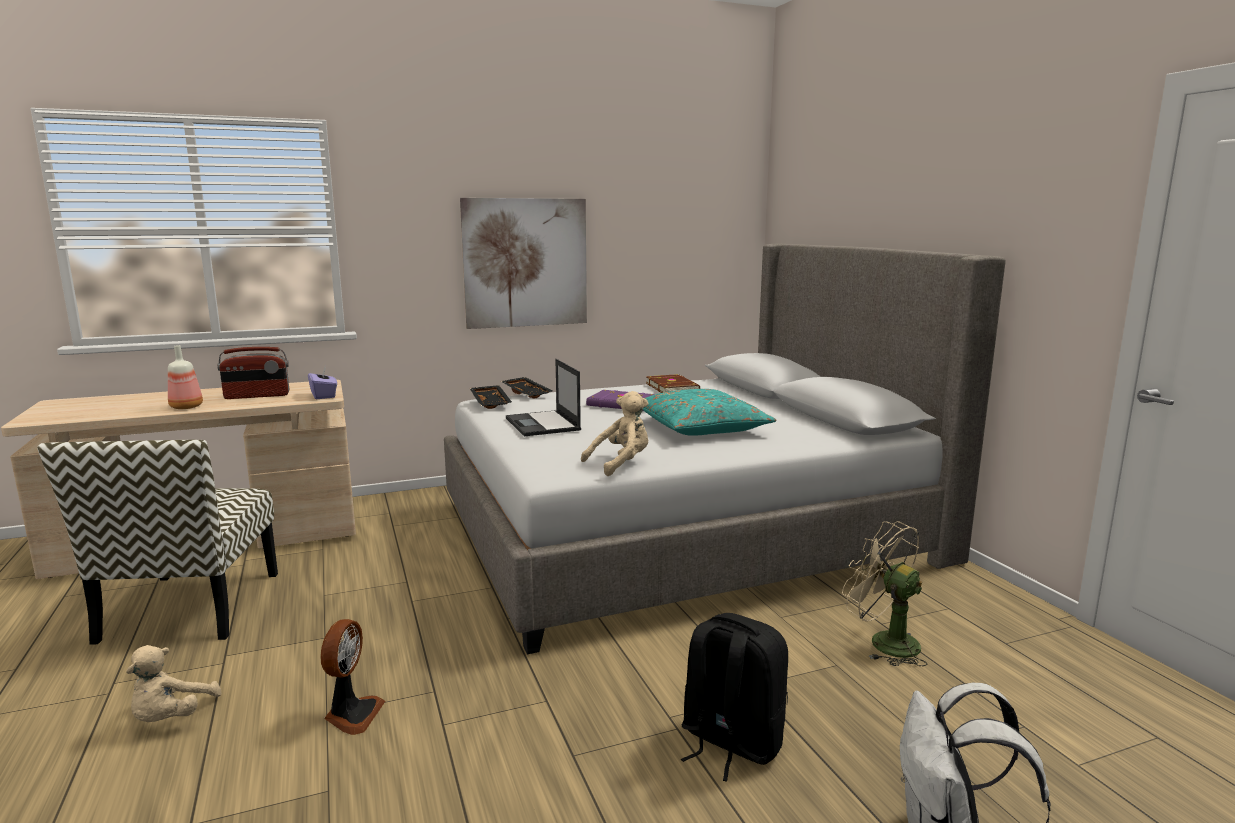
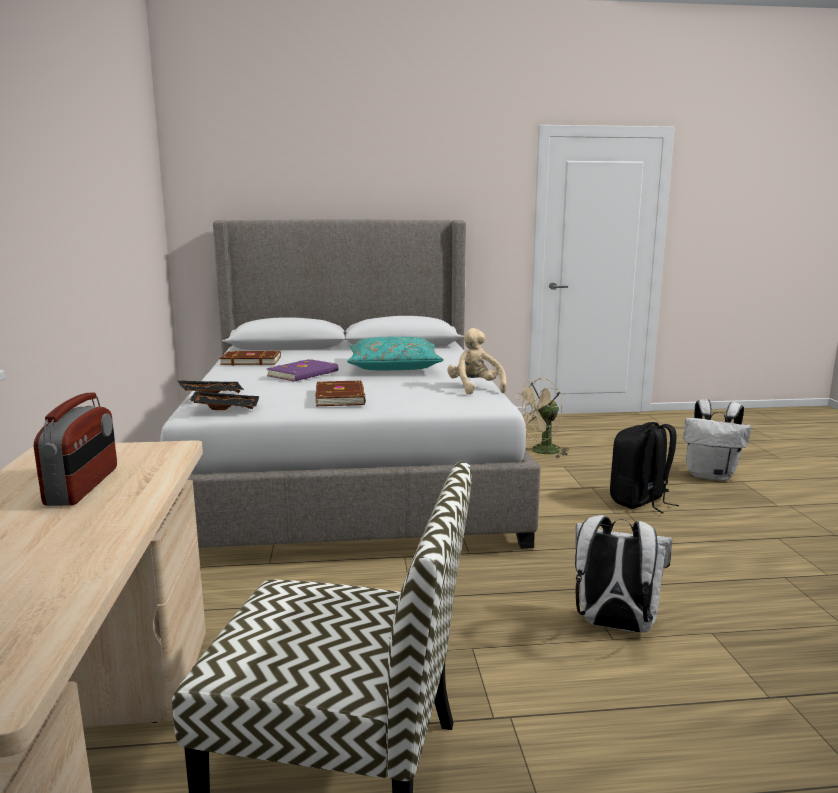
camera: 75 degrees left, 0 degrees up
beige plush toy [126,645,221,722] -> none
bottle [168,345,203,409] -> none
purple tissue box [308,367,337,399] -> none
fan [320,619,385,735] -> white backpack [575,515,672,633]
picture [460,198,587,329] -> none
laptop [506,359,581,436] -> brown book [316,380,366,406]

